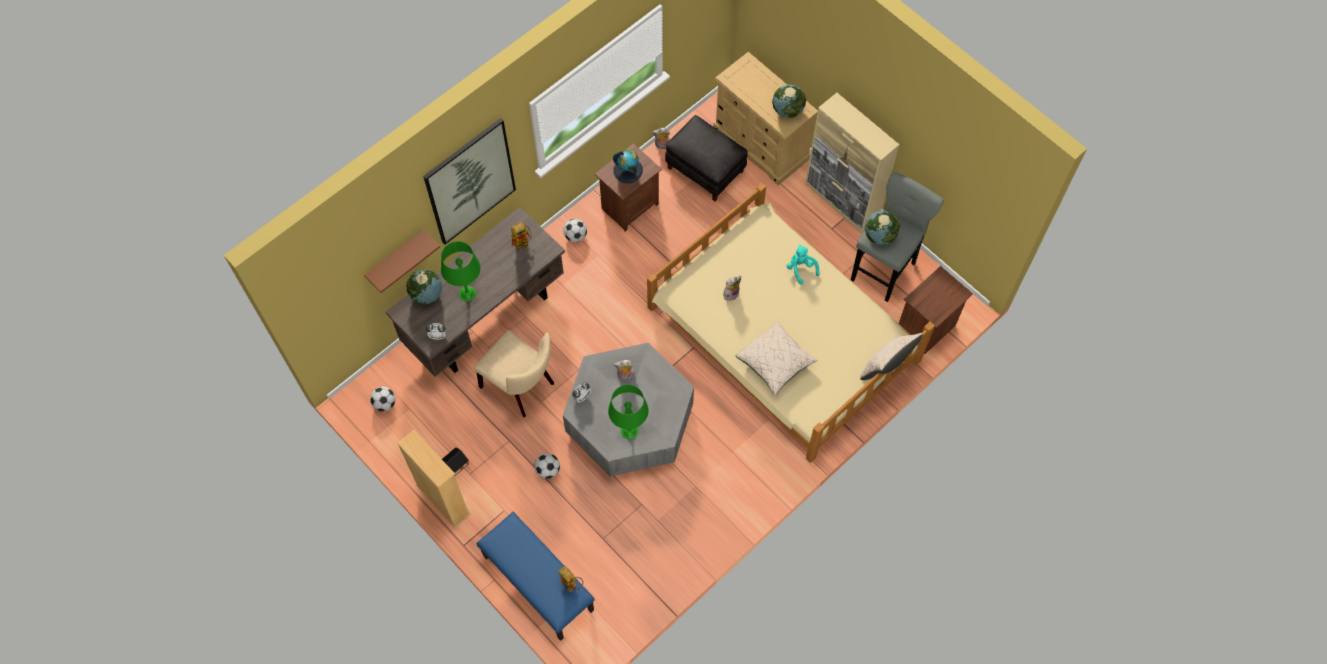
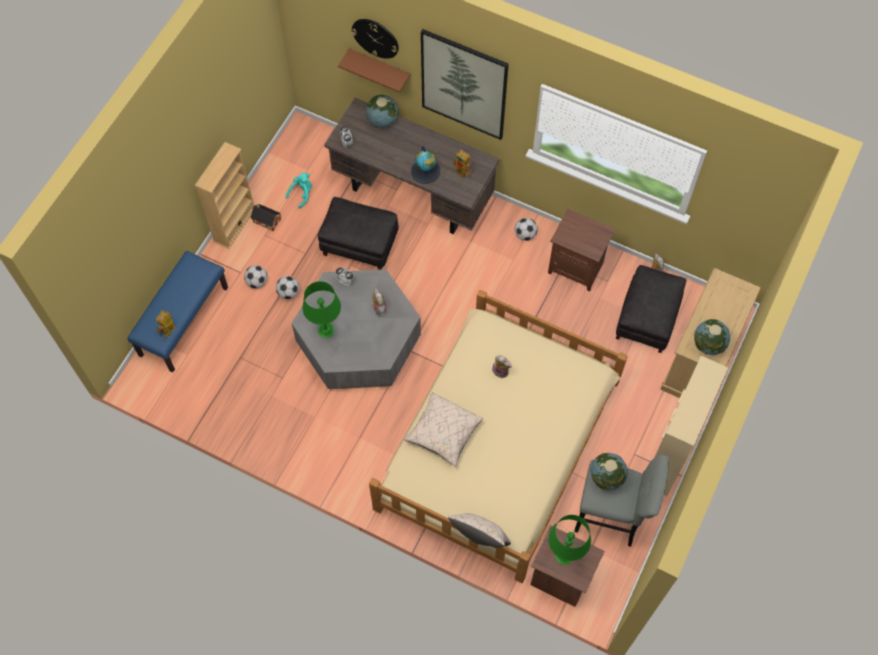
camera: 70 degrees right, 0 degrees up
football [370,387,396,412] -> football moved to [244,265,268,288]
green table lamp [441,241,481,302] -> green table lamp moved to [548,515,591,565]
beige chair [474,330,554,417] -> black ottoman [318,197,398,270]
globe [613,149,643,183] -> globe moved to [411,146,440,184]
turquoise plush toy [786,245,819,285] -> turquoise plush toy moved to [286,173,312,208]
none -> wall clock [351,19,399,59]

